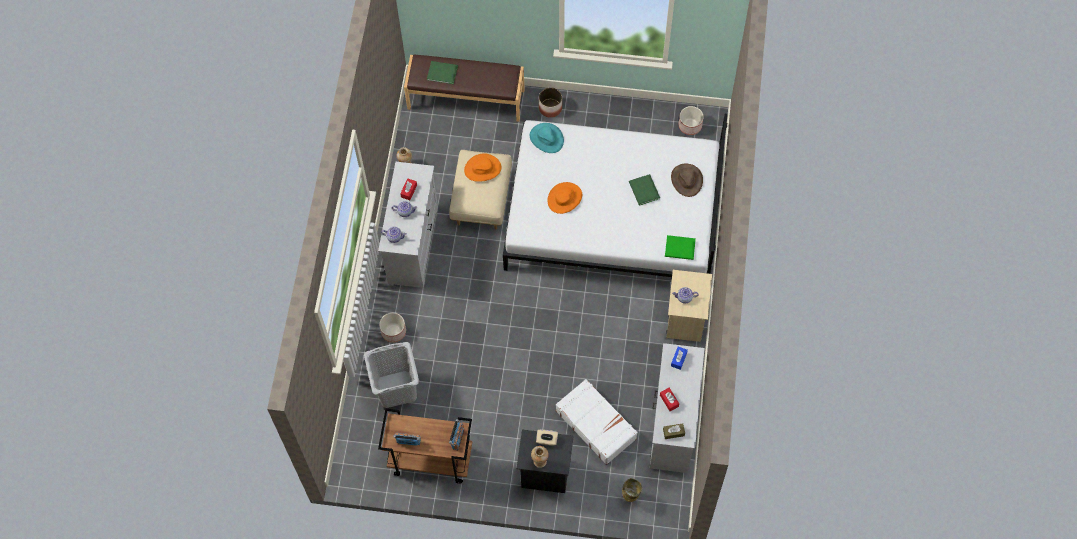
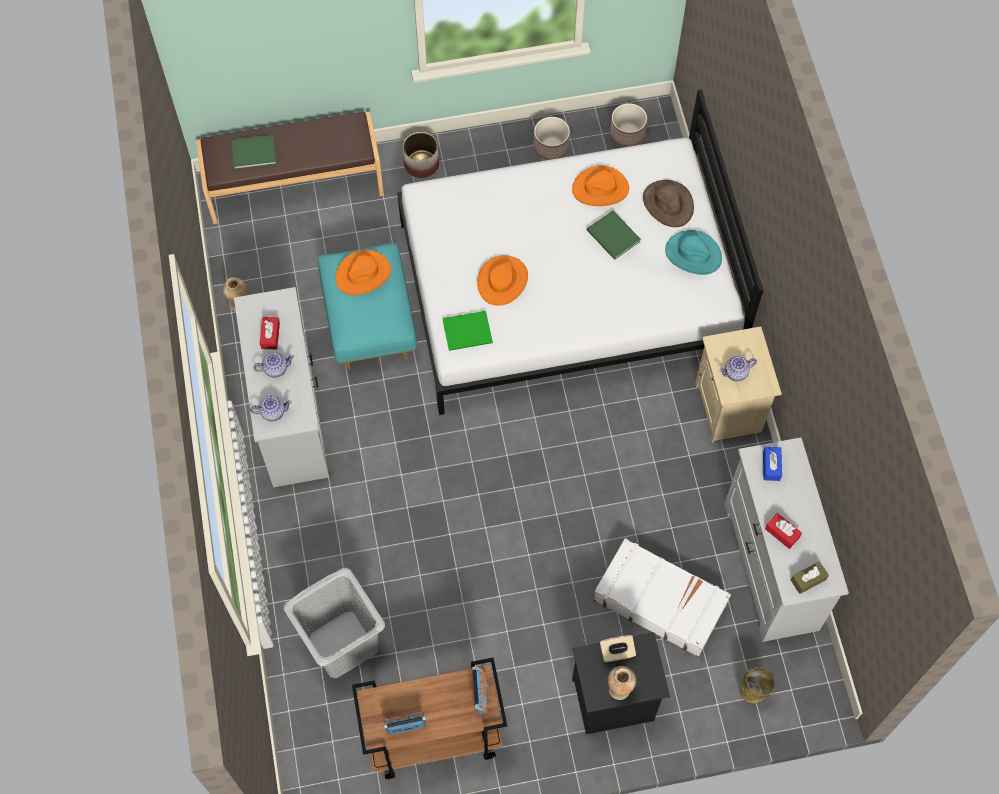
camera: 20 degrees left, 0 degrees up
planter [379,313,406,343] -> planter moved to [534,117,570,160]
beige ottoman [449,150,512,229] -> turquoise ottoman [318,243,417,369]
turquoise hat [530,123,564,153] -> turquoise hat moved to [665,230,722,275]
green book [665,235,696,260] -> green book moved to [442,311,493,351]
none -> orange hat [572,165,629,206]

